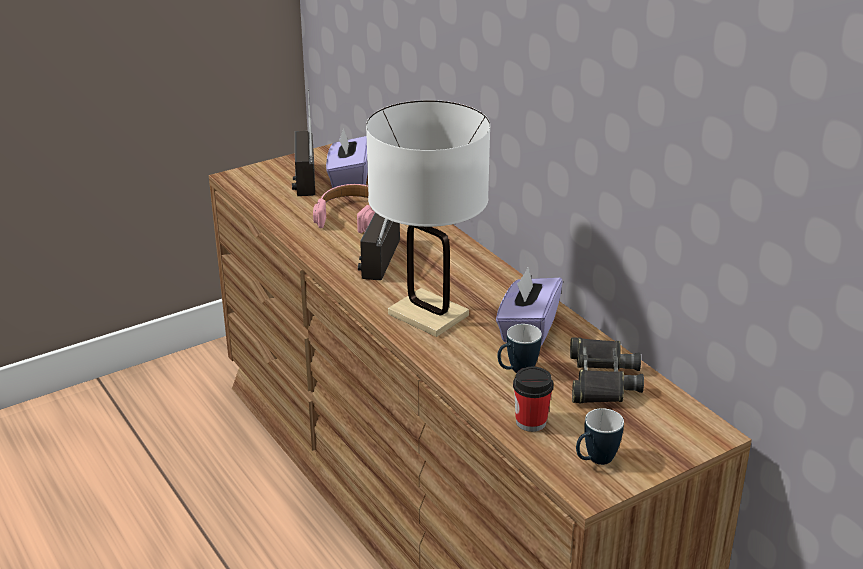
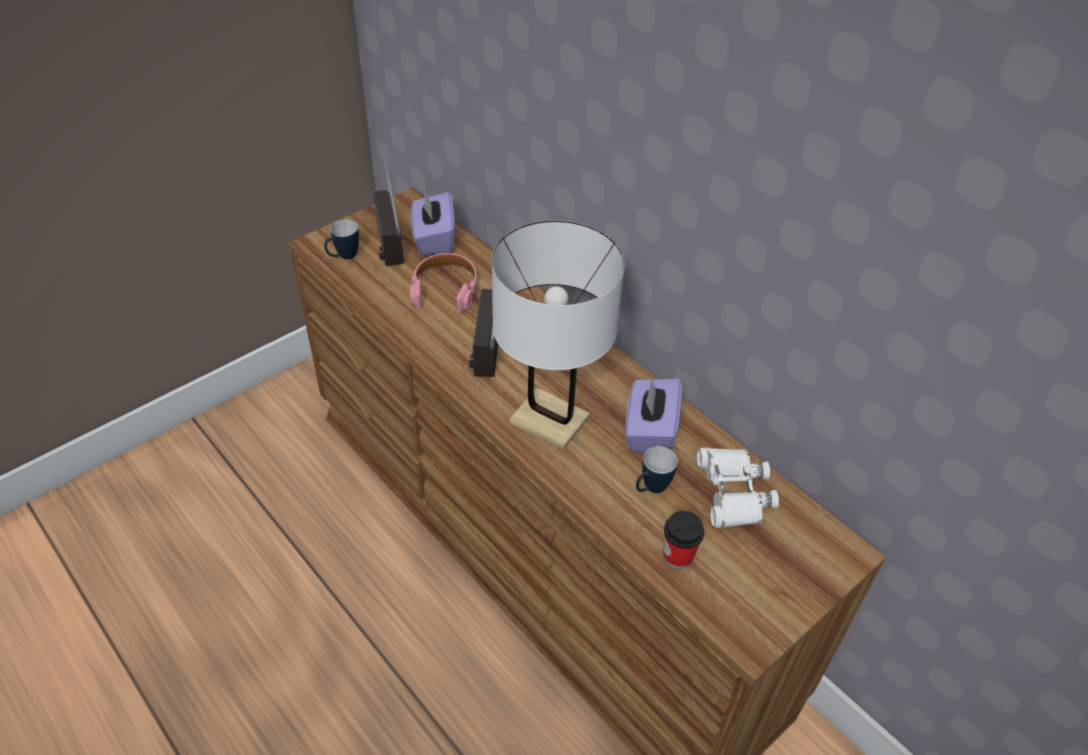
camera: 10 degrees left, 15 degrees up
black binoculars [570,337,644,403] -> white binoculars [697,447,779,528]
mug [576,408,624,465] -> mug moved to [324,219,359,259]

